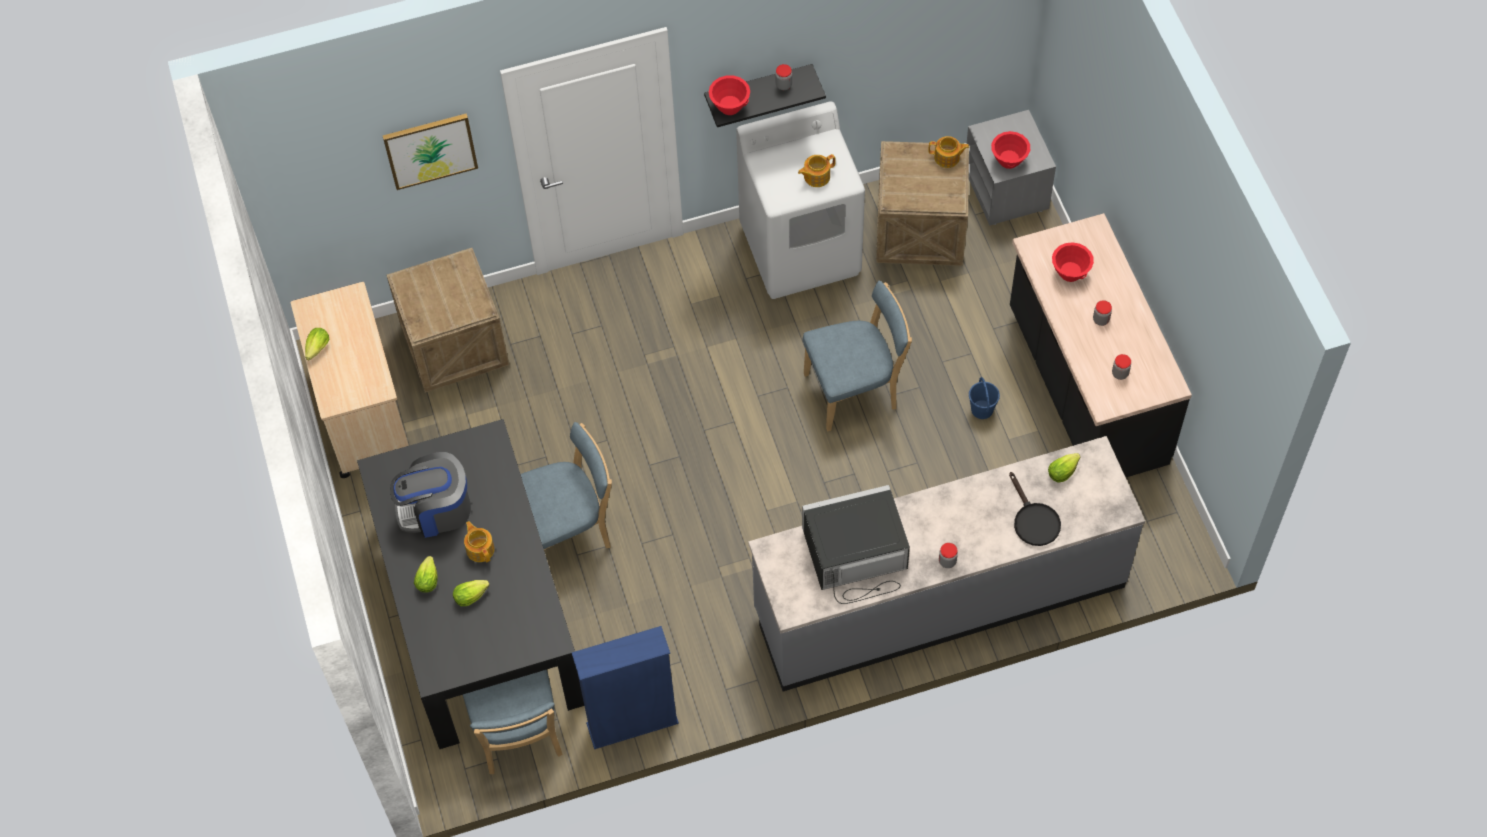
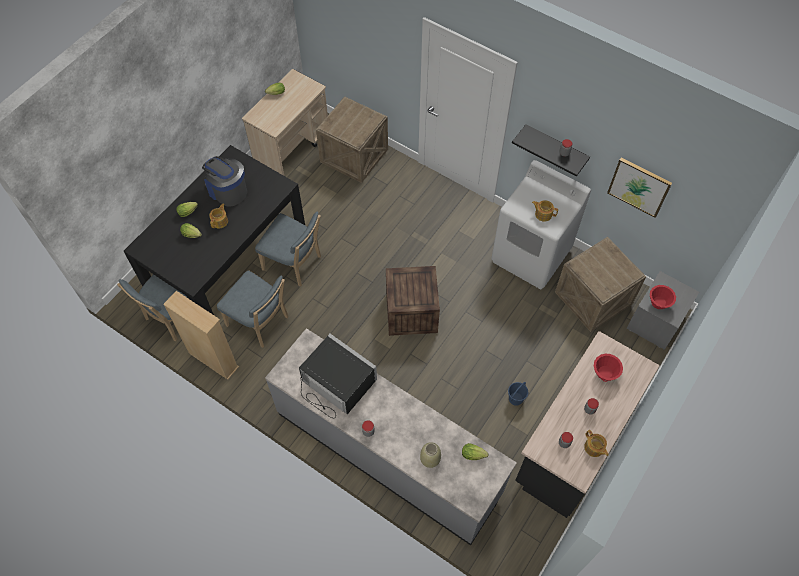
camera: 50 degrees right, 0 degrees up
picture [383,113,478,190] -> picture moved to [607,158,672,218]
blue bookcase [572,626,679,749] -> beige bookcase [163,291,239,380]
red bowl [709,75,750,115] -> none
blue chair [802,281,912,431] -> blue chair moved to [217,270,288,348]
teapot [928,136,969,168] -> teapot moved to [584,430,609,457]
black frying pan [1009,472,1061,546] -> beige vase [420,442,441,468]
none -> crate [386,266,440,336]

